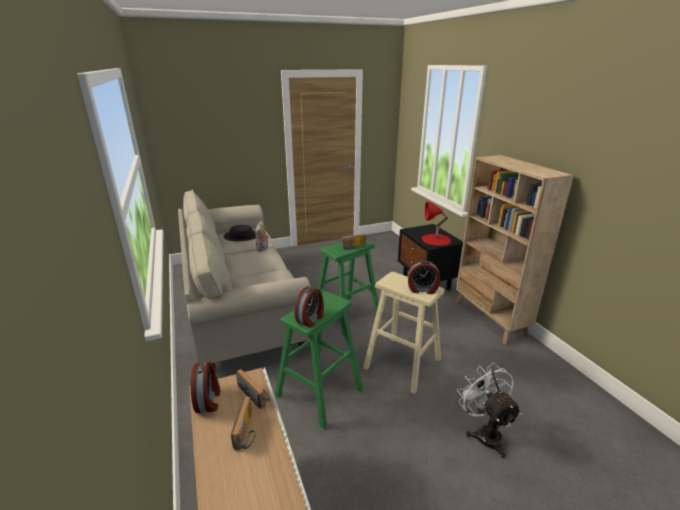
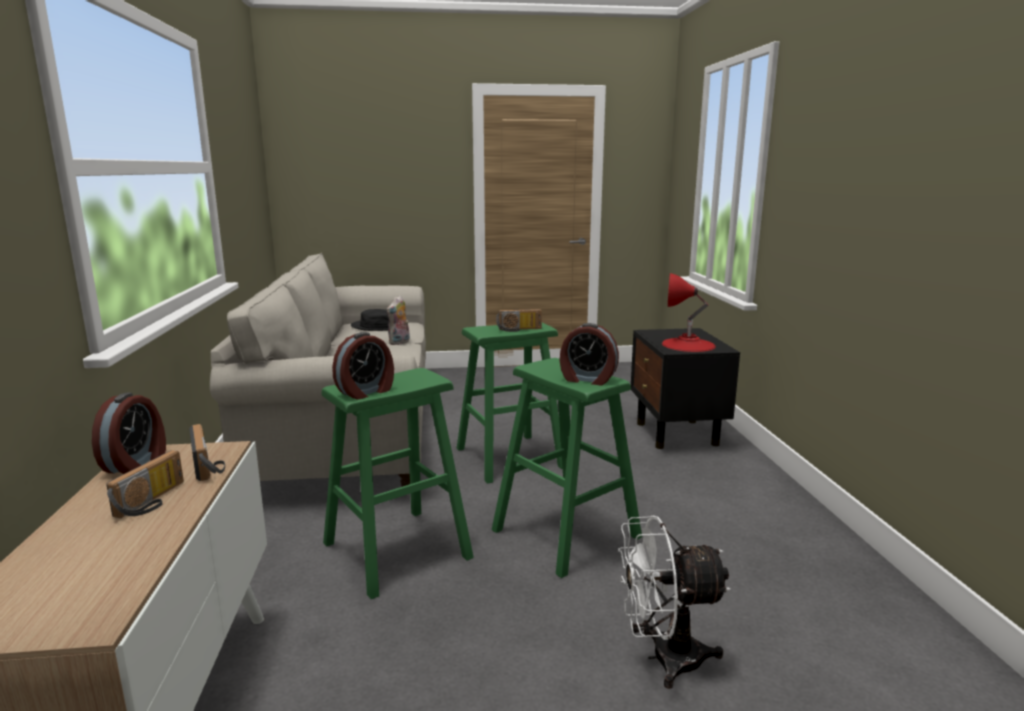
camera: 15 degrees right, 10 degrees down
beige stool [363,272,445,394] -> green stool [492,358,642,578]
beige bookcase [455,155,574,344] -> none
white fan [457,363,522,458] -> white fan turned 90 degrees counterclockwise [618,515,731,689]

